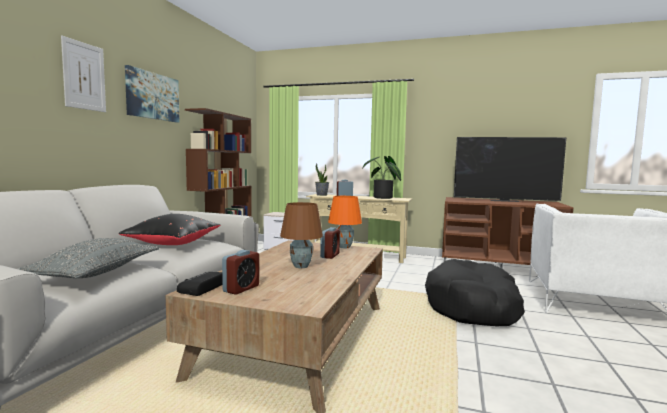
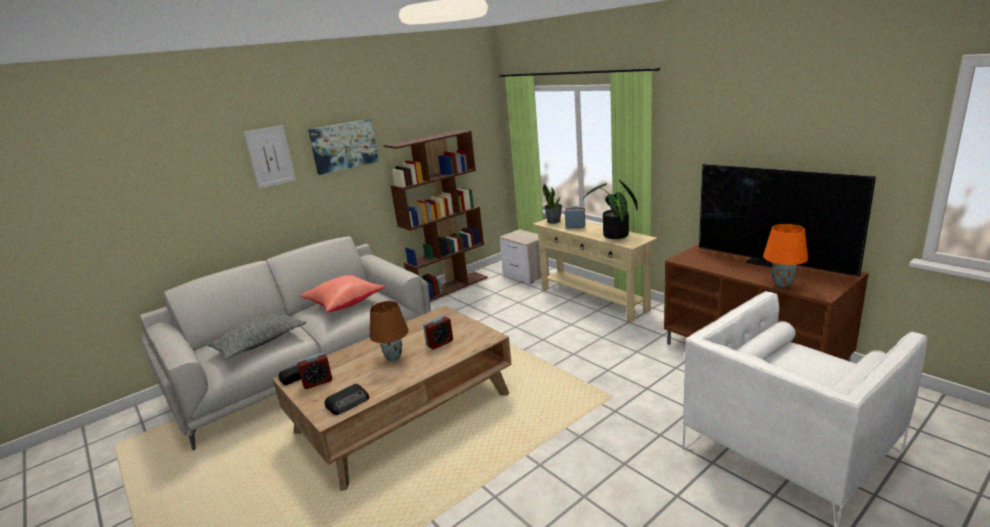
camera: 35 degrees right, 15 degrees up
black pillow [118,214,220,245] -> red pillow [300,275,385,312]
orange table lamp [328,196,362,248] -> orange table lamp moved to [763,224,808,287]
black dog bed [425,259,525,326] -> none
none -> radio [325,384,369,415]

